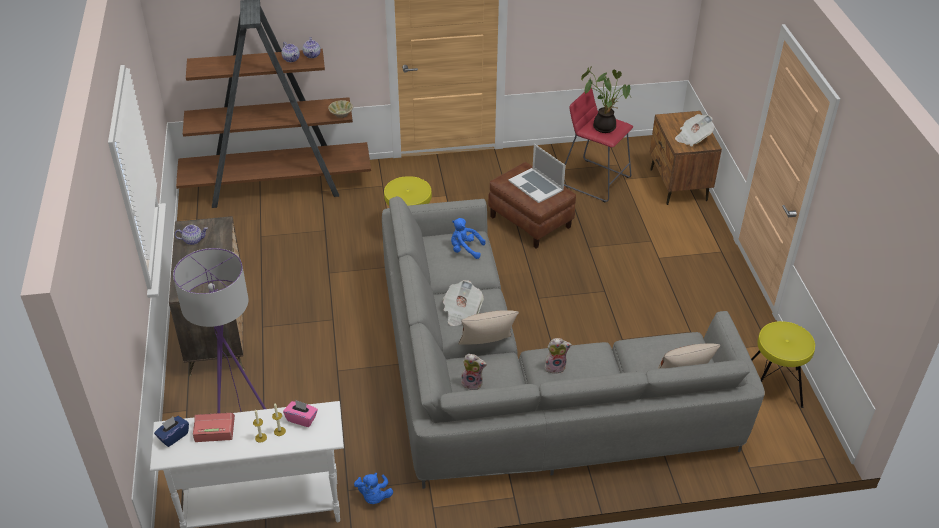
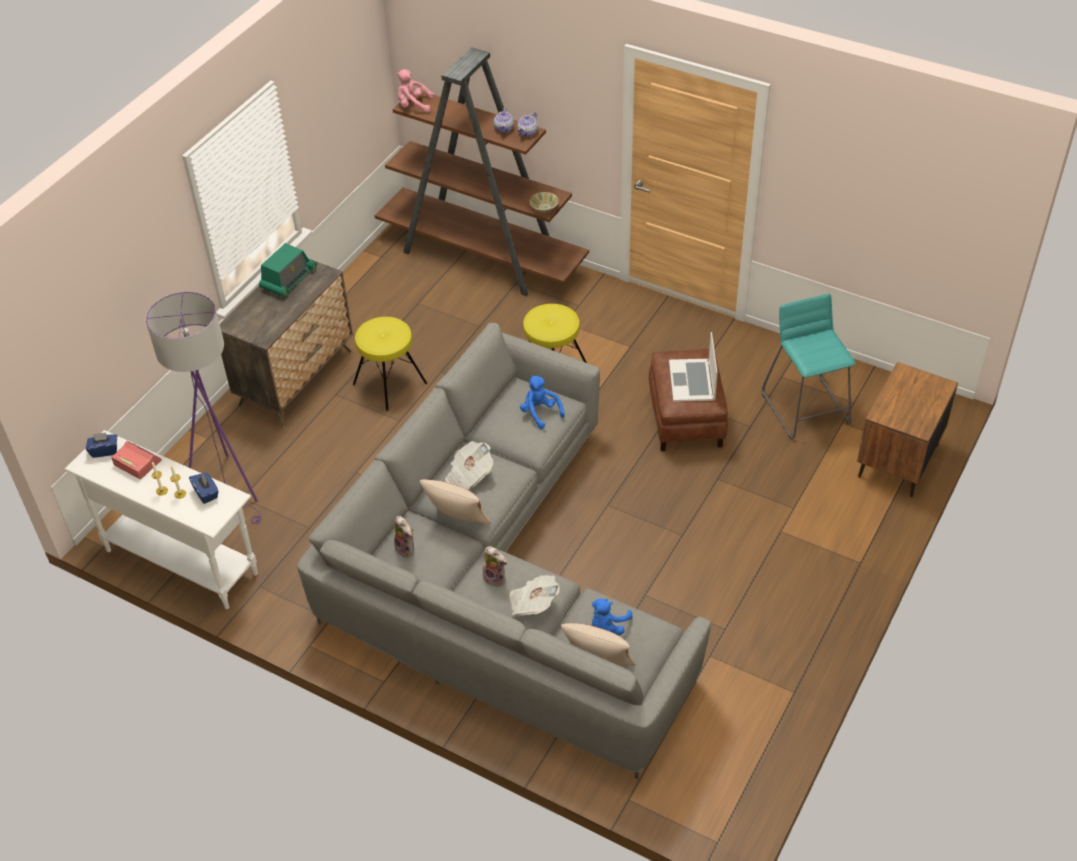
camera: 40 degrees right, 5 degrees up
teapot [174,225,208,245] -> radio [259,243,317,297]
pink tissue box [283,400,318,427] -> blue tissue box [189,473,219,504]
blue plush toy [354,473,393,504] -> blue plush toy moved to [592,599,633,635]
red stool [564,87,633,203] -> turquoise stool [762,294,856,439]
potted plant [581,66,631,133] -> none
newspaper [675,114,714,146] -> newspaper moved to [509,575,560,616]
yellow stool [751,321,815,408] -> yellow stool moved to [353,317,427,411]
none -> pink plush toy [396,69,434,112]

